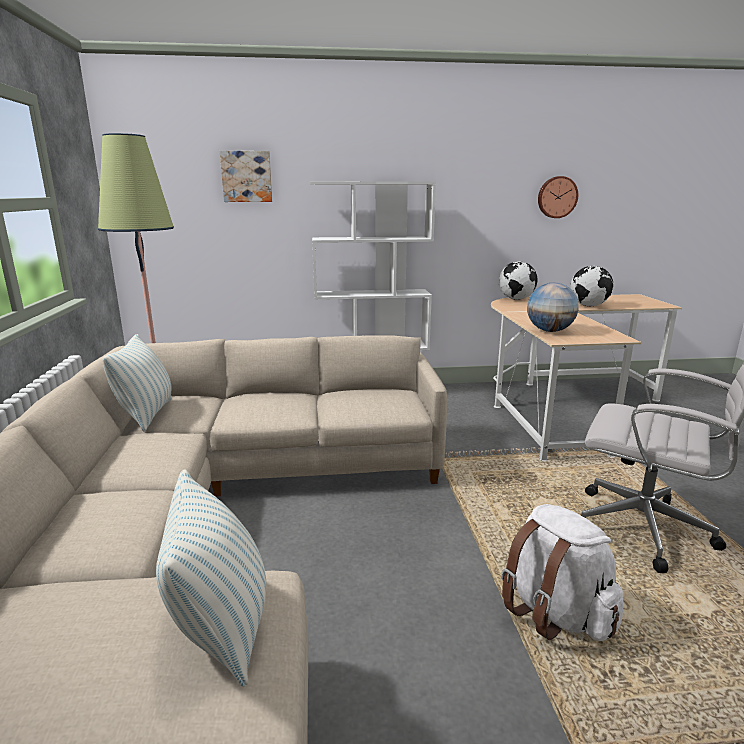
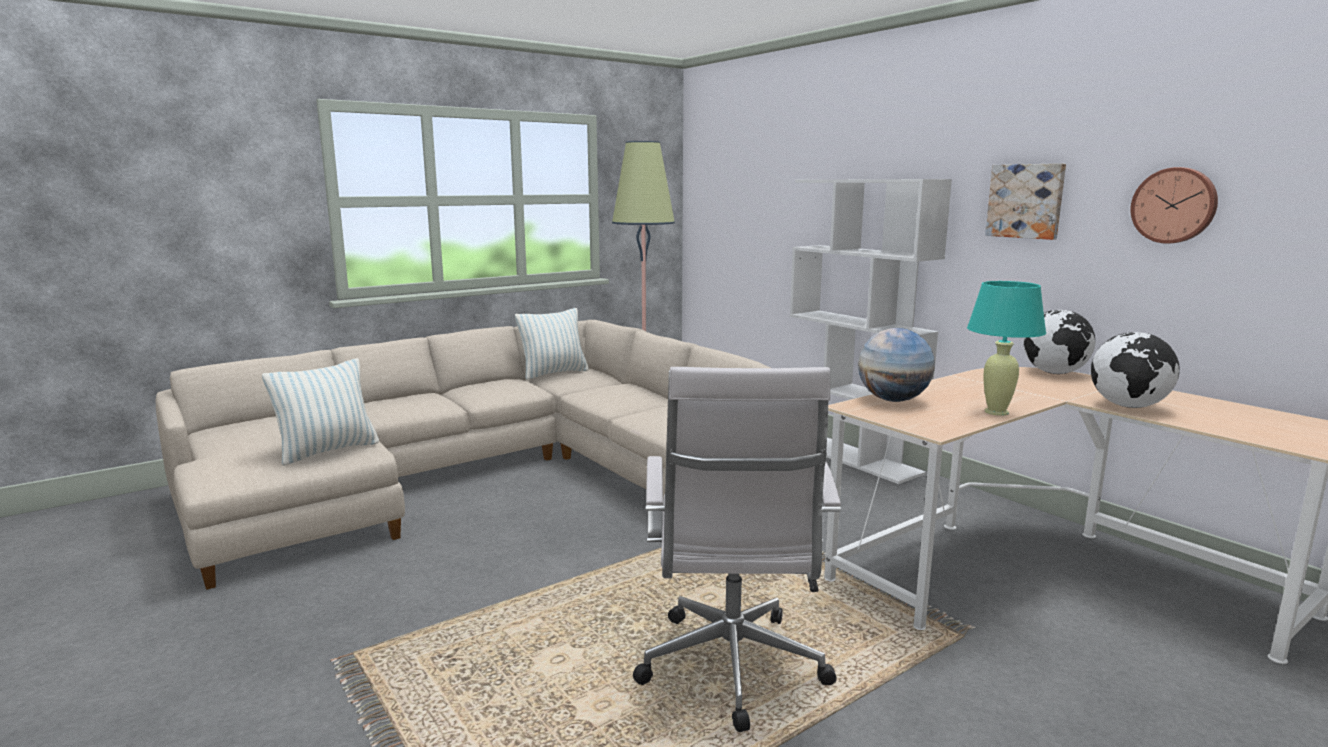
camera: 60 degrees right, 5 degrees down
picture [220,151,272,202] -> picture moved to [985,163,1066,240]
white backpack [502,504,624,641] -> none
none -> turquoise table lamp [967,281,1046,416]

